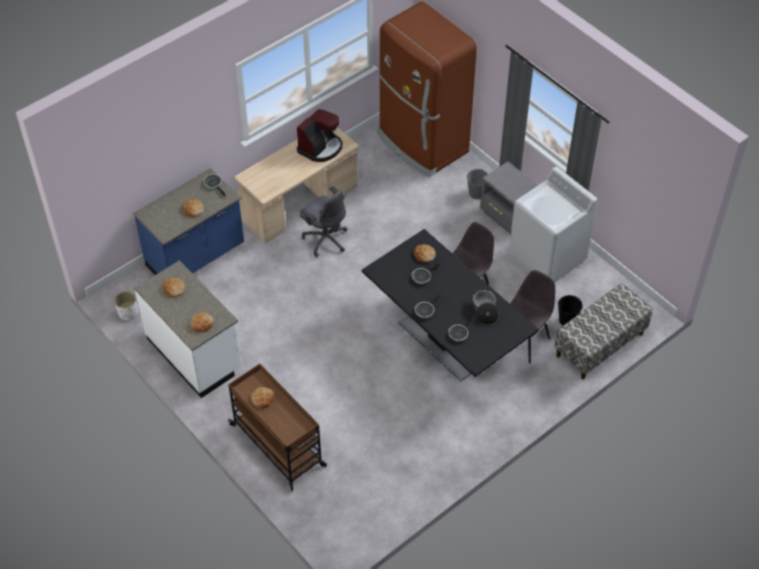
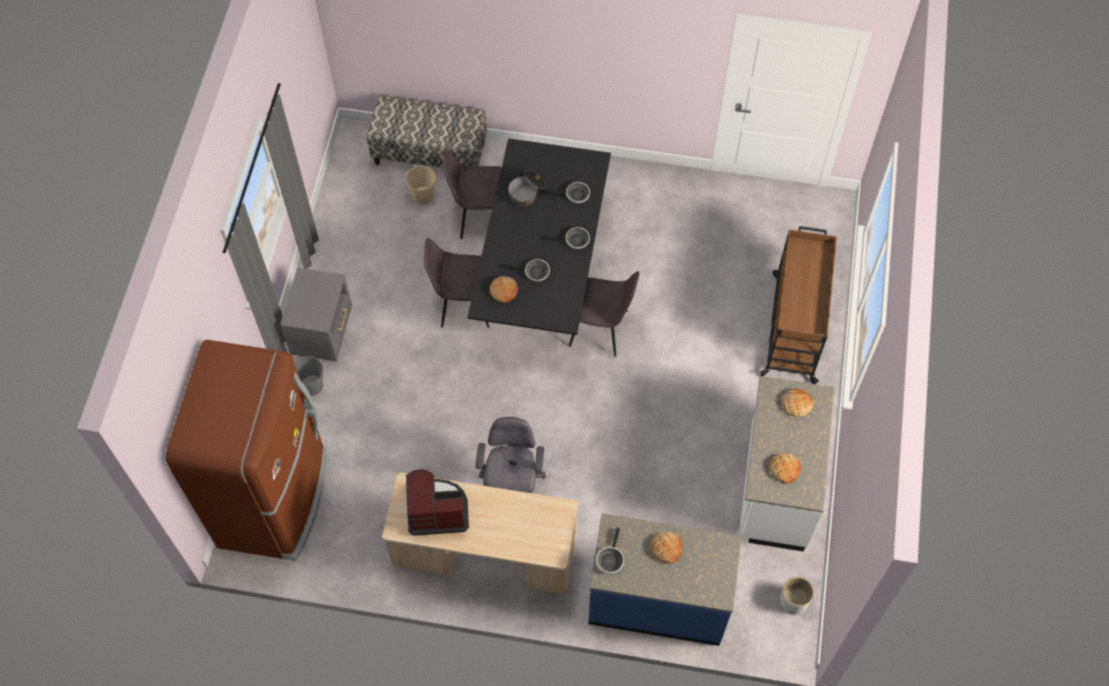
camera: 130 degrees left, 10 degrees up
bread [251,387,274,408] -> none
white washing machine [509,167,597,283] -> none
black bucket [558,295,583,326] -> beige bucket [405,165,436,204]
none -> grey chair [569,271,639,357]

